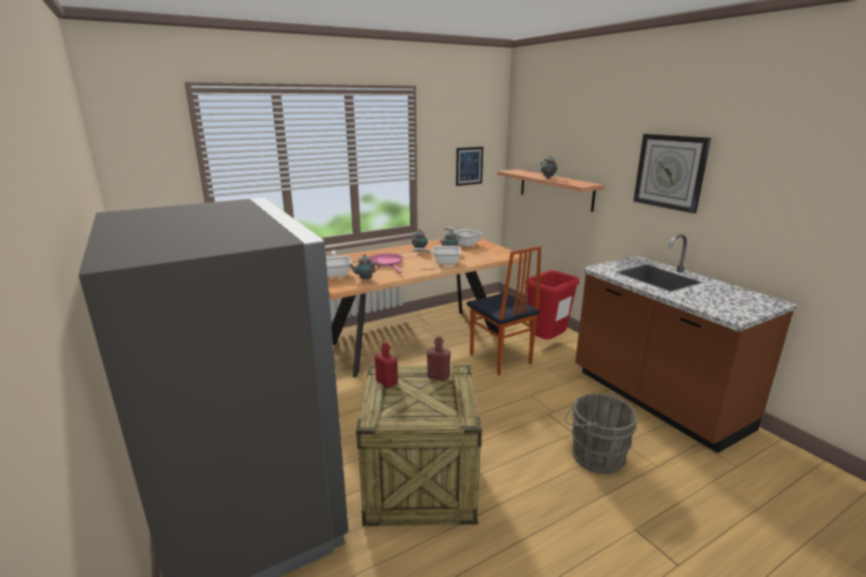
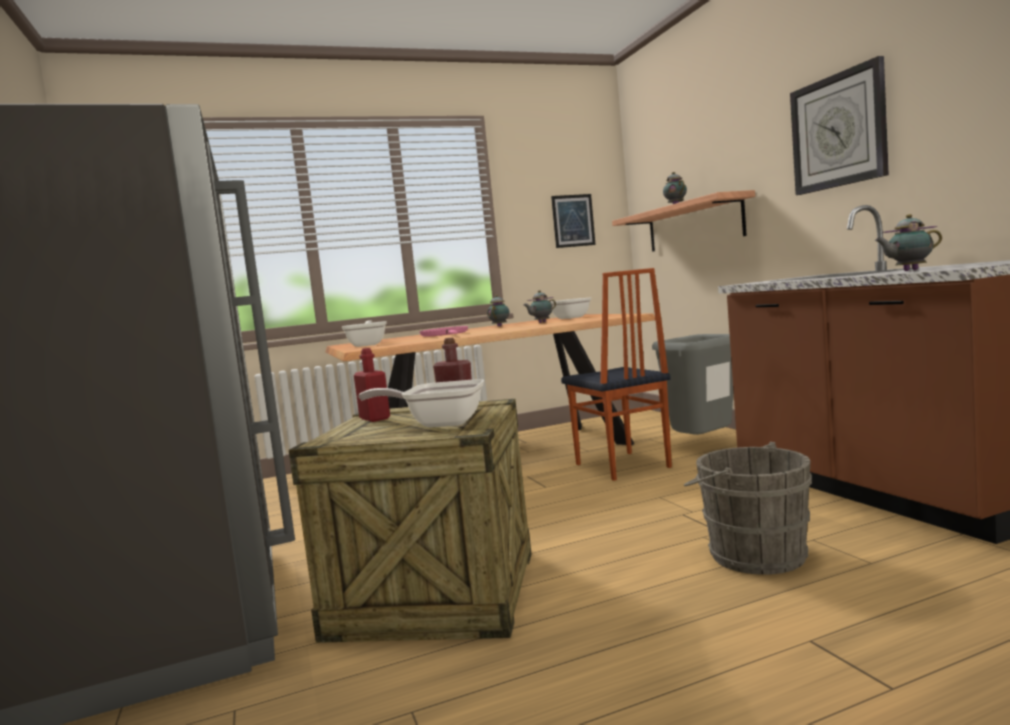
camera: 10 degrees right, 15 degrees down
teapot [348,254,380,280] -> teapot moved to [875,214,942,271]
frying pan [413,246,461,265] -> frying pan moved to [358,379,484,428]
red trash can [525,270,580,339] -> grey trash can [652,334,733,435]

